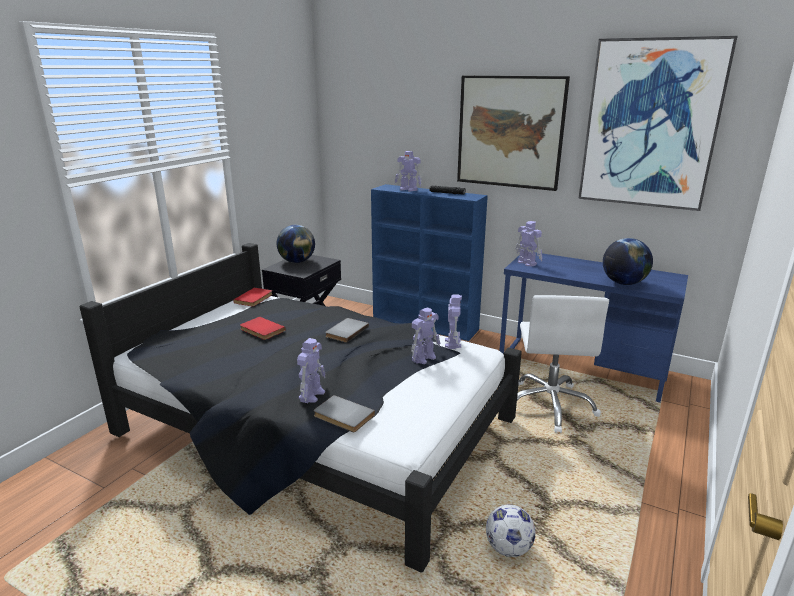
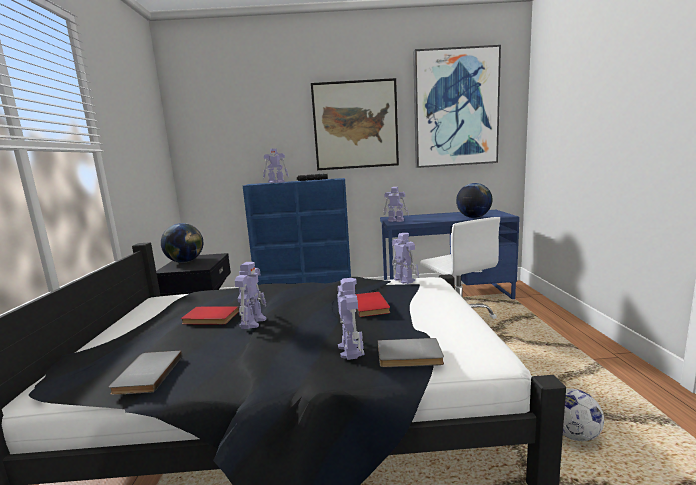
camera: 30 degrees left, 10 degrees down
red book [233,288,273,307] -> red book moved to [356,292,390,317]
grey book [325,318,369,343] -> grey book moved to [109,351,182,395]
toy robot [411,307,440,364] -> toy robot moved to [235,262,266,329]

